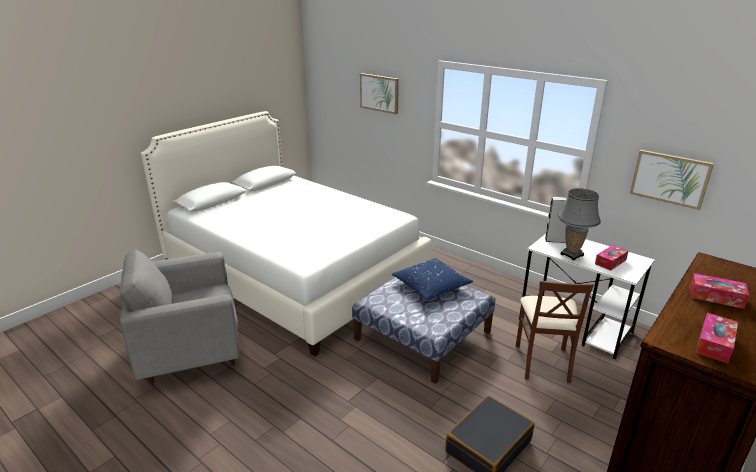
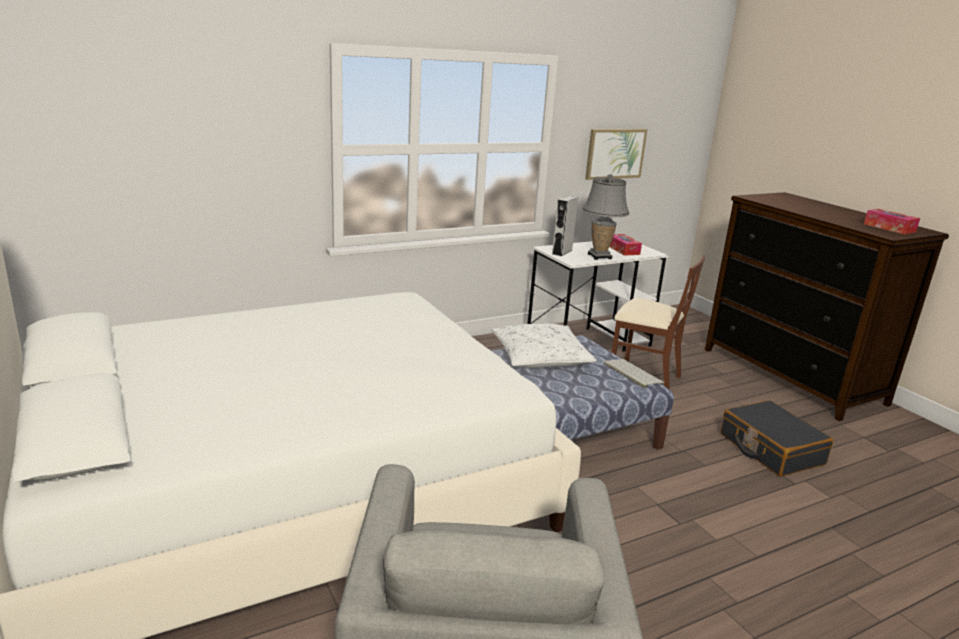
camera: 70 degrees left, 5 degrees down
picture [360,73,399,114] -> none
blue pillow [391,258,473,300] -> white pillow [491,324,597,368]
tissue box [690,273,749,309] -> none
none -> keyboard [604,359,664,388]

